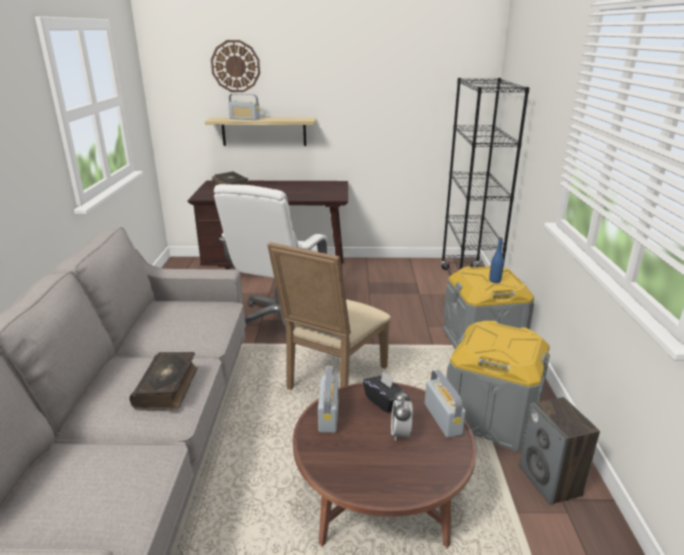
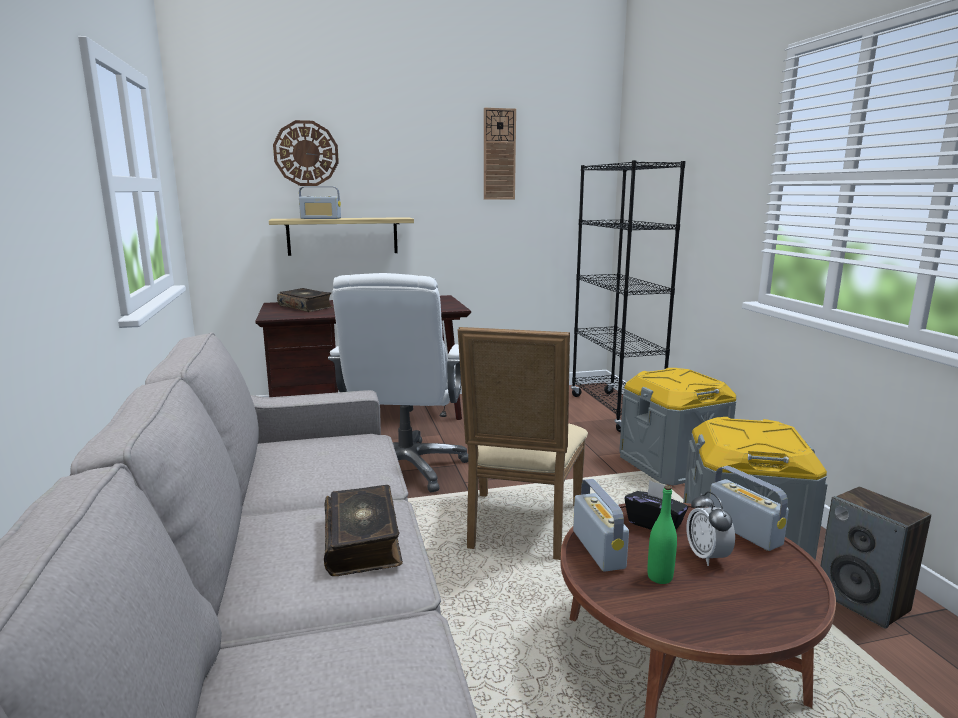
camera: 15 degrees left, 10 degrees down
blue bottle [489,237,504,283] -> none
none -> wall clock [484,108,516,200]
none -> green bottle [647,486,677,584]

